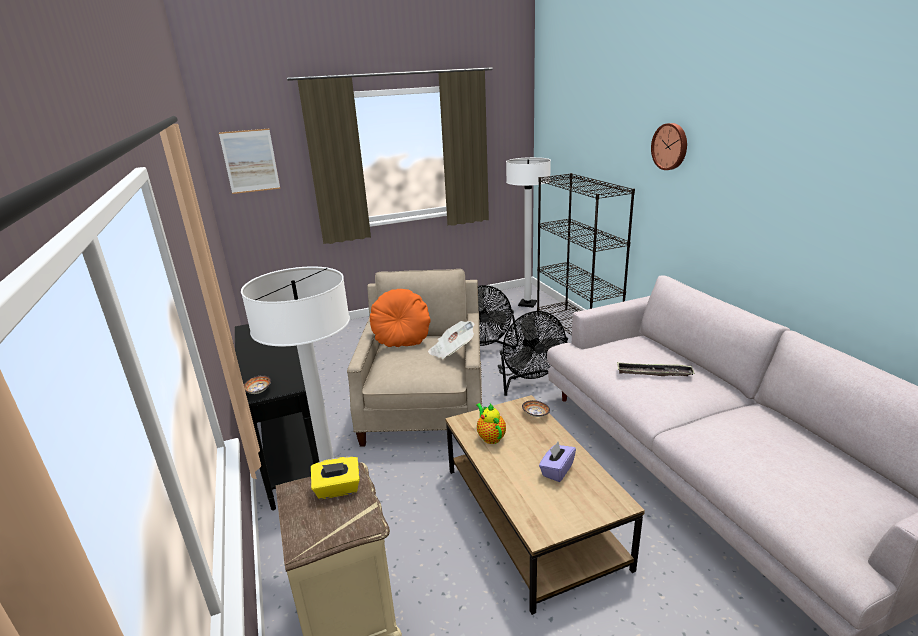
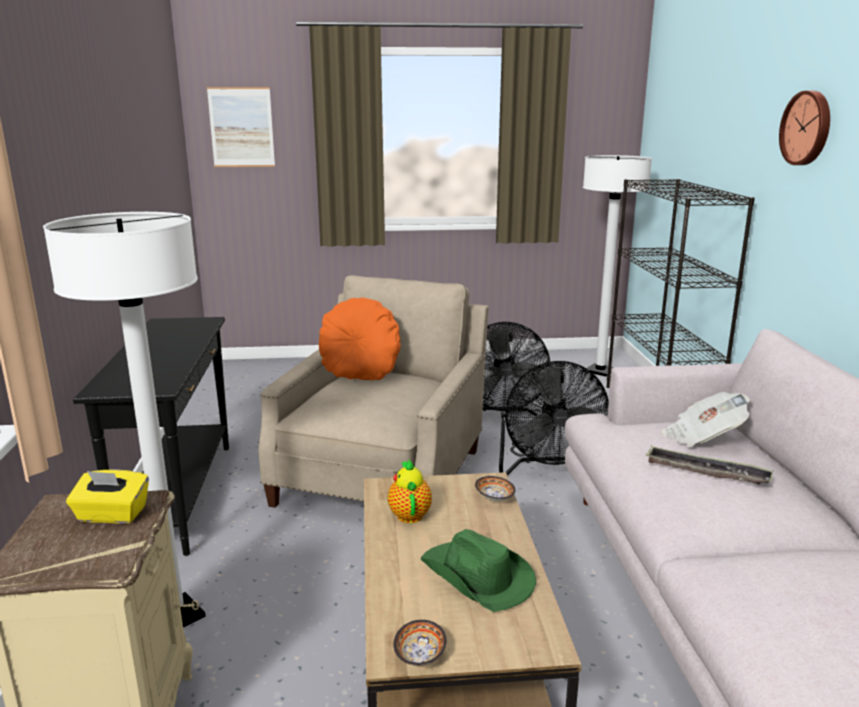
camera: 15 degrees right, 5 degrees down
bowl [244,375,271,394] -> bowl moved to [393,620,446,666]
newspaper [428,321,475,359] -> newspaper moved to [661,392,751,447]
purple tissue box [539,442,576,482] -> green hat [421,529,536,612]

